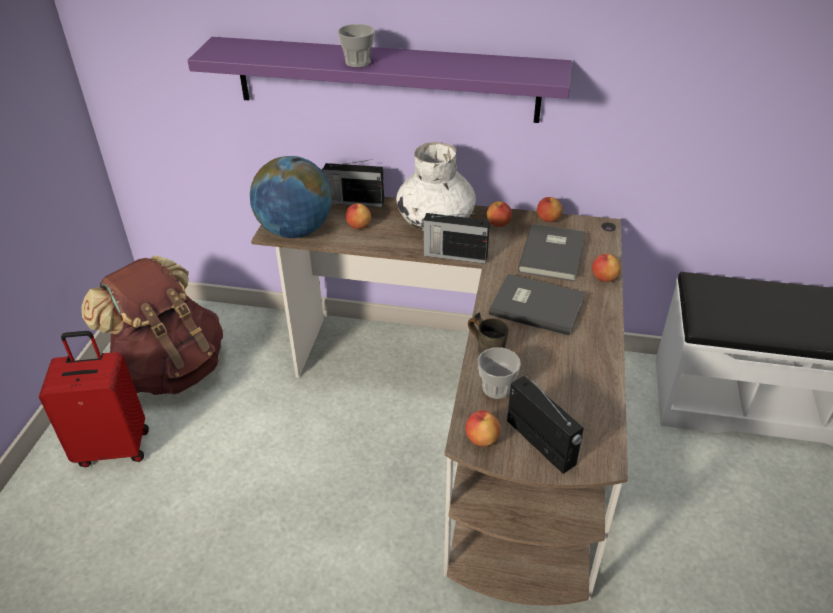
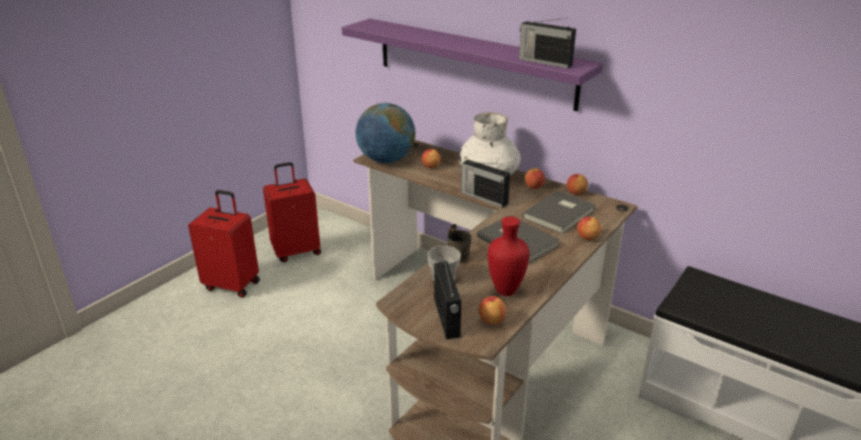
camera: 25 degrees right, 10 degrees down
brown backpack [81,255,223,395] -> red suitcase [263,162,321,262]
radio [322,159,384,207] -> radio moved to [519,18,576,68]
cup [338,24,375,68] -> none
apple [465,410,501,446] -> apple moved to [479,296,506,325]
none -> red vase [488,216,529,296]

